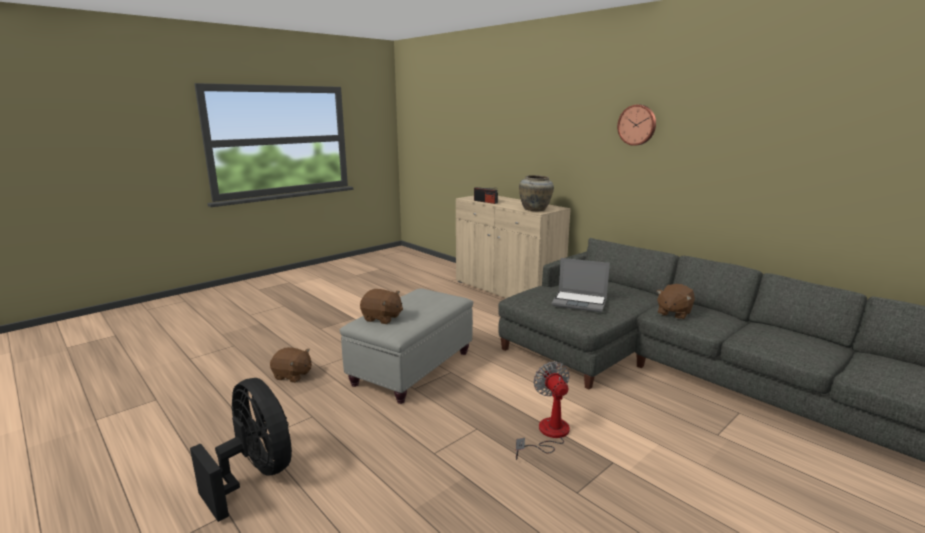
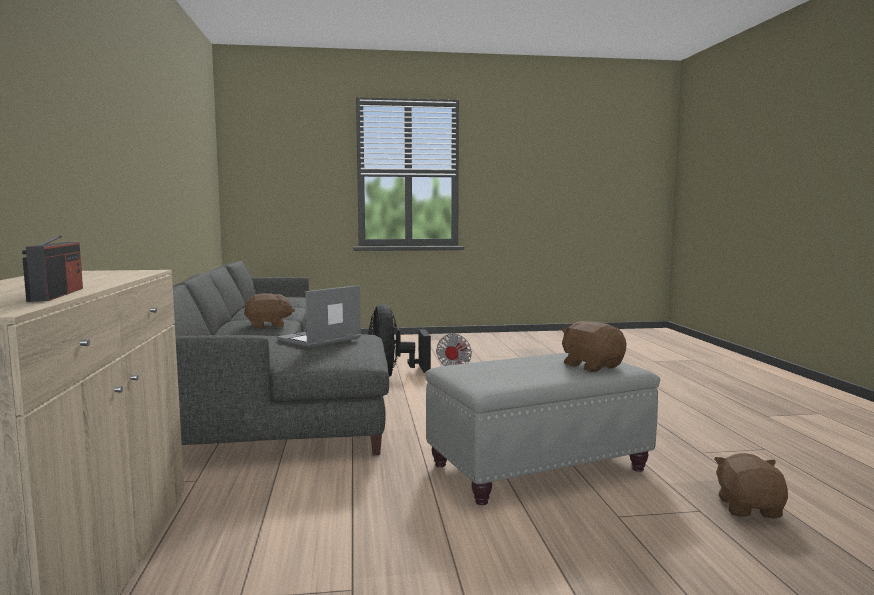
camera: 145 degrees left, 10 degrees down
black fan [190,378,292,522] -> black fan moved to [369,305,431,377]
brown plush toy [270,347,312,383] -> brown plush toy turned 45 degrees clockwise [714,453,788,518]
beige vase [519,175,554,211] -> none
laptop [552,258,610,312] -> laptop turned 105 degrees counterclockwise [277,285,361,348]
wall clock [617,105,656,146] -> none

